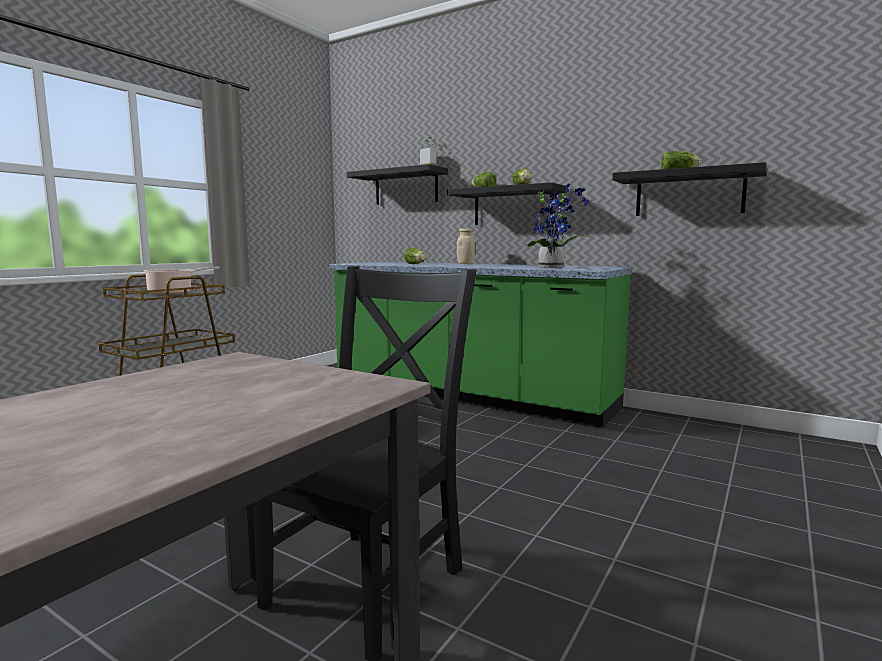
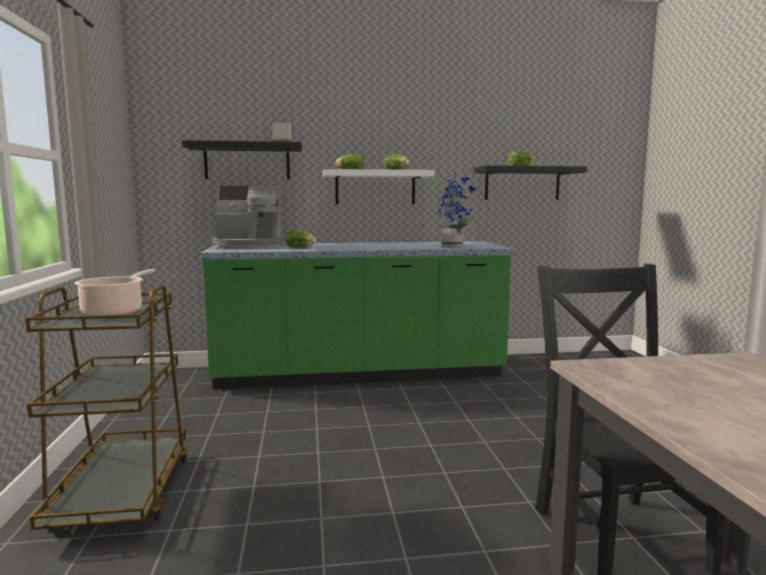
camera: 40 degrees left, 0 degrees up
black shelf [447,182,566,225] -> white shelf [323,169,435,204]
beige jar [457,228,475,264] -> none
none -> coffee machine [212,186,284,249]

